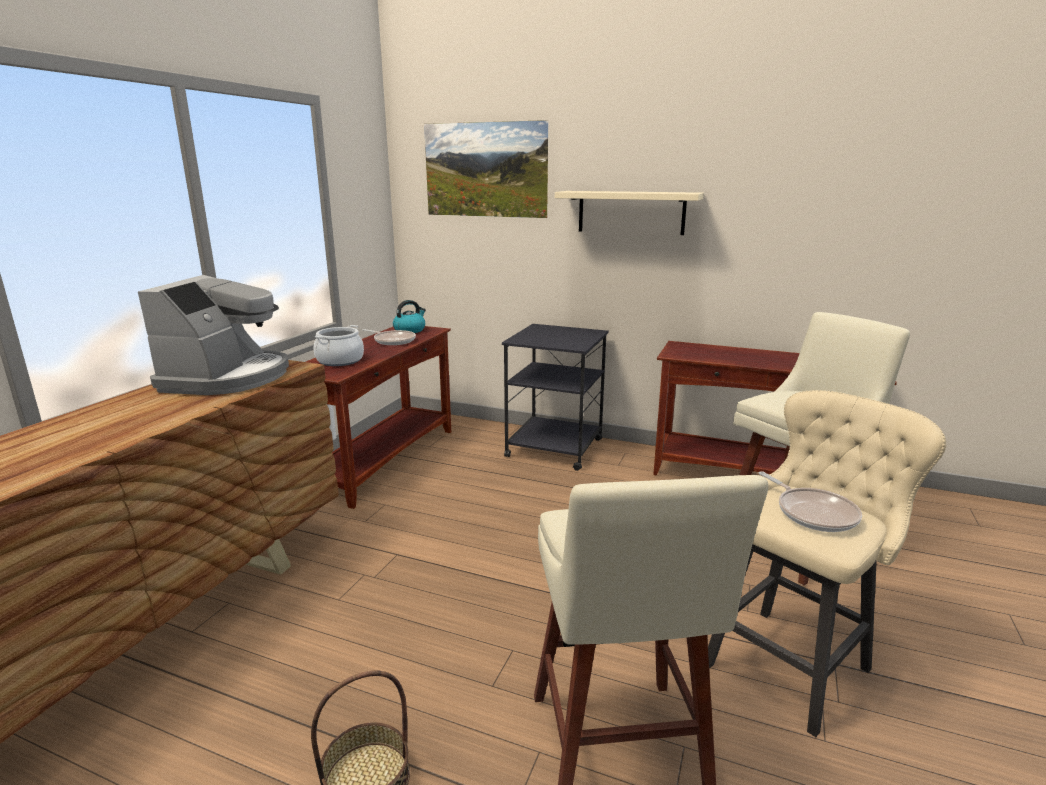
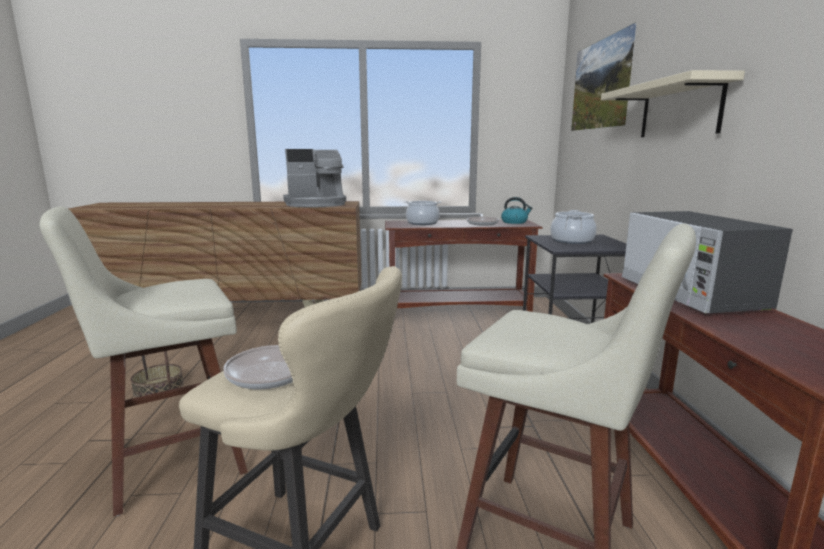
camera: 65 degrees right, 5 degrees down
none -> cooking pot [550,210,597,244]
none -> microwave [622,211,793,313]

